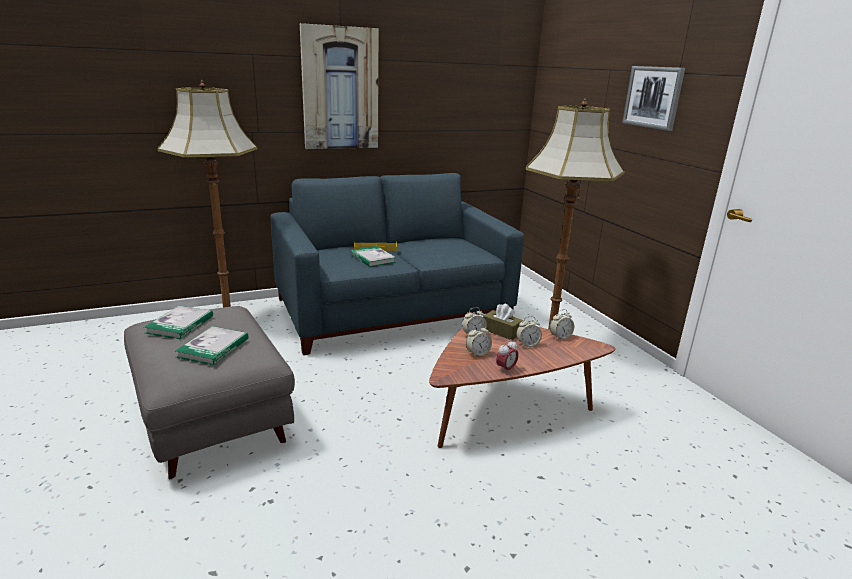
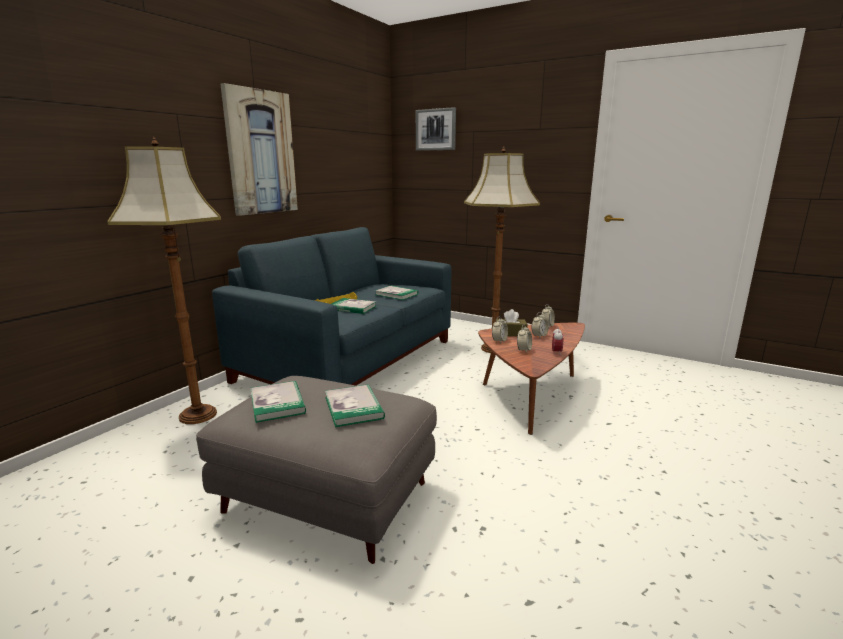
camera: 35 degrees left, 5 degrees down
picture [622,66,685,131] -> picture moved to [416,107,456,151]
none -> book [375,285,418,300]

